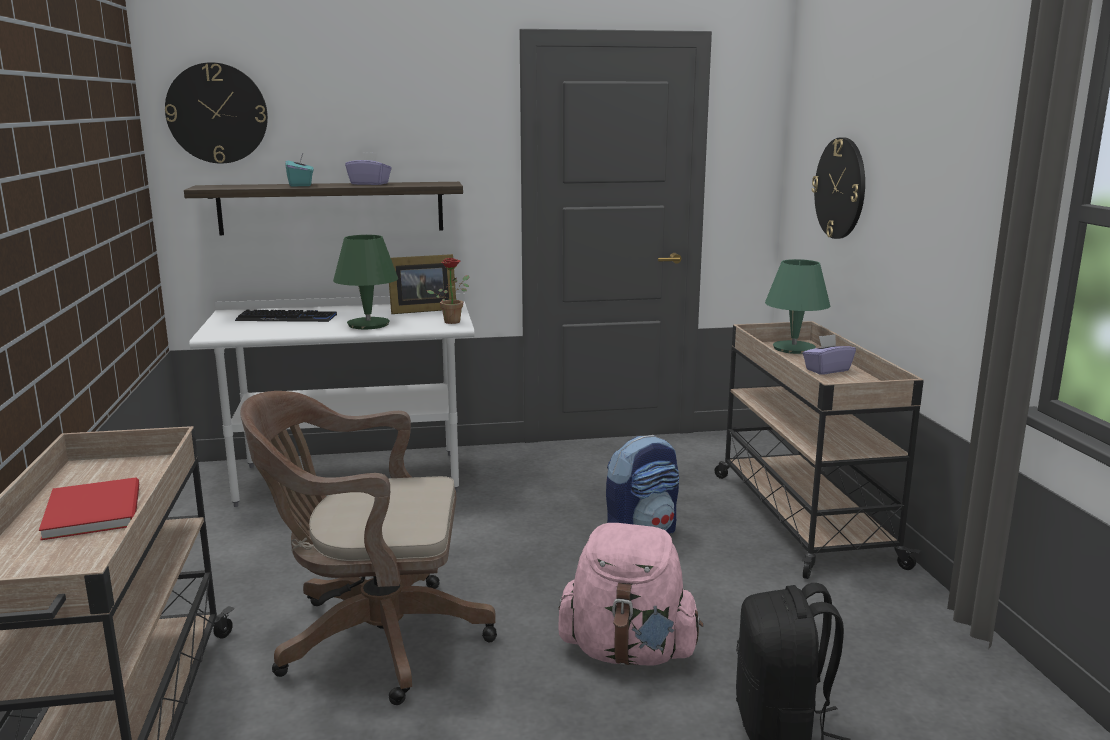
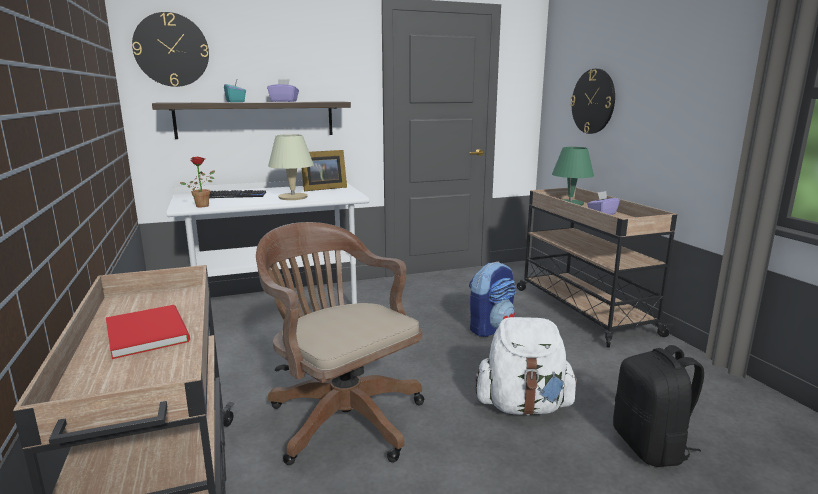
camera: 10 degrees left, 0 degrees up
brown office chair [240,391,497,705] -> brown office chair turned 60 degrees clockwise [256,222,424,465]
green table lamp [333,235,398,329] -> beige table lamp [268,134,314,200]
potted plant [427,258,469,324] -> potted plant moved to [180,156,215,207]
pink backpack [558,523,703,666] -> white backpack [475,317,579,416]

